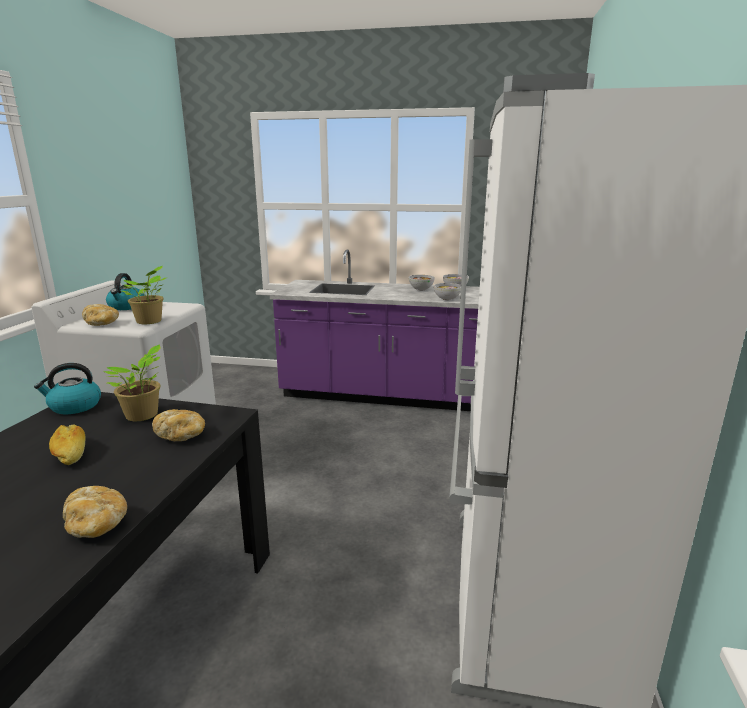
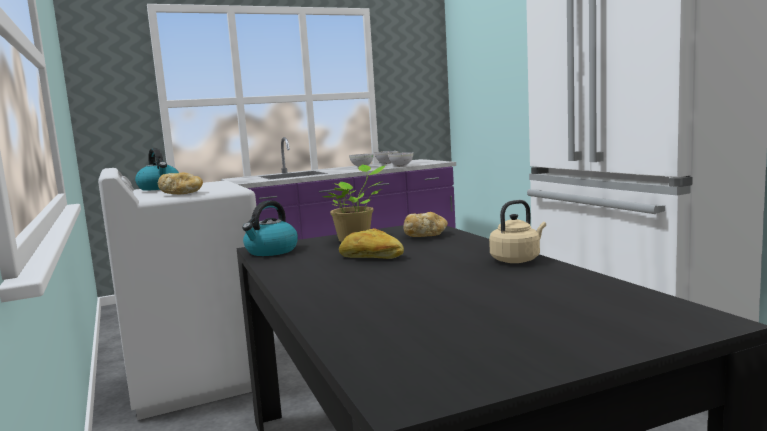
camera: 35 degrees left, 10 degrees down
bread [63,486,127,538] -> beige kettle [489,200,546,263]
potted plant [122,266,166,324] -> none

